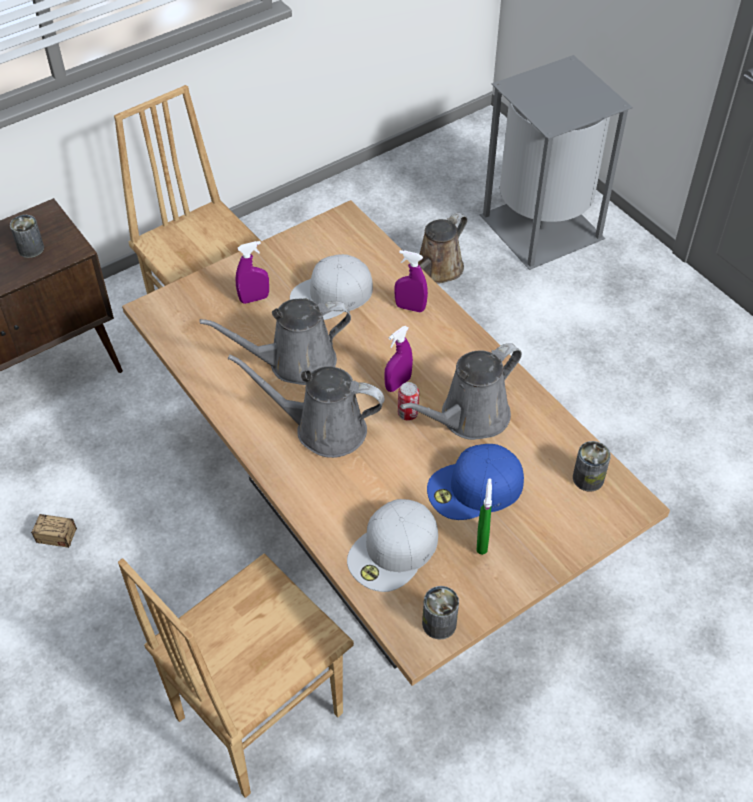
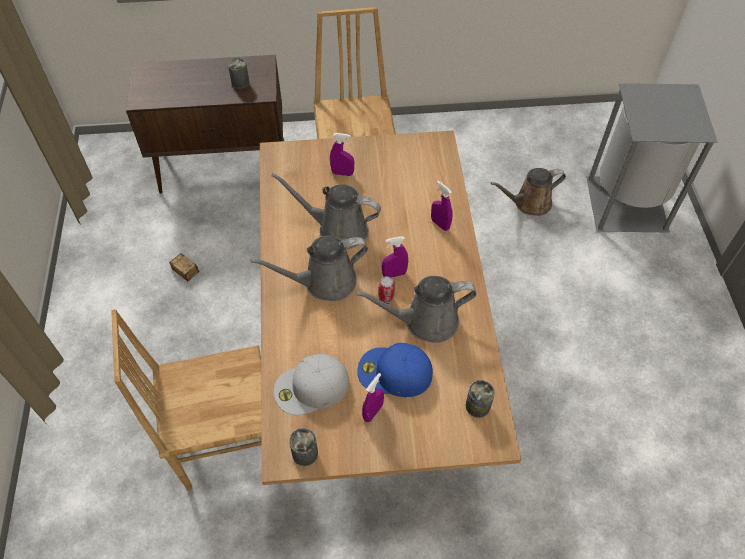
camera: 30 degrees right, 5 degrees up
grey watering can [228,354,385,458] -> grey watering can turned 60 degrees counterclockwise [250,236,368,301]
white cap [290,254,373,320] -> none
green spray bottle [476,478,492,555] -> purple spray bottle [362,373,384,422]

